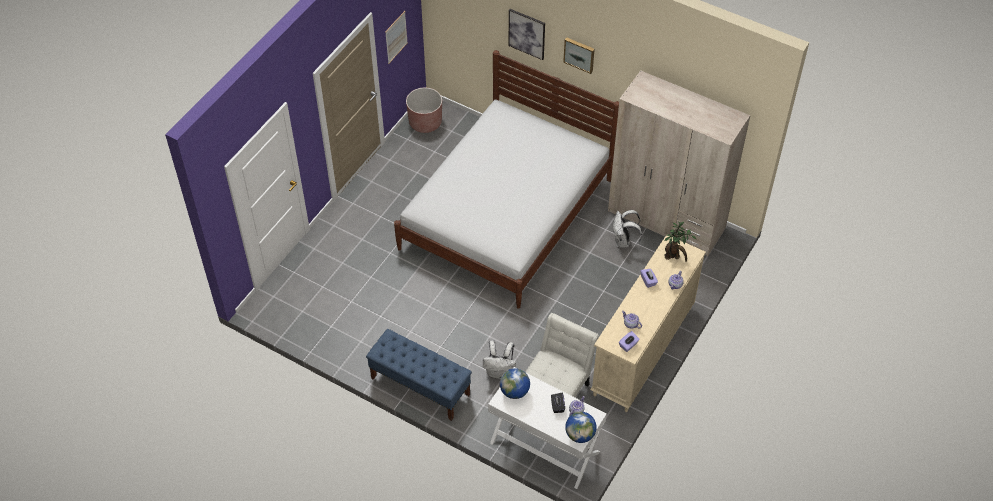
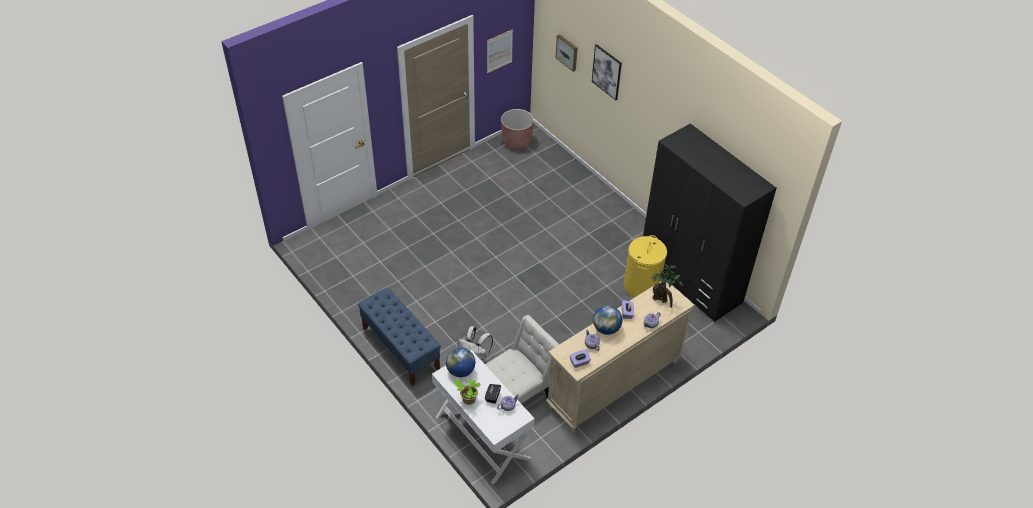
camera: 20 degrees right, 5 degrees down
white bed [394,50,619,309] -> none
picture [563,37,595,74] -> picture moved to [556,34,578,72]
globe [565,412,597,443] -> globe moved to [593,305,622,335]
beige wardrobe [608,70,750,256] -> black wardrobe [643,123,777,322]
white backpack [613,210,642,248] -> yellow laundry basket [624,235,667,297]
none -> potted plant [453,380,481,405]

